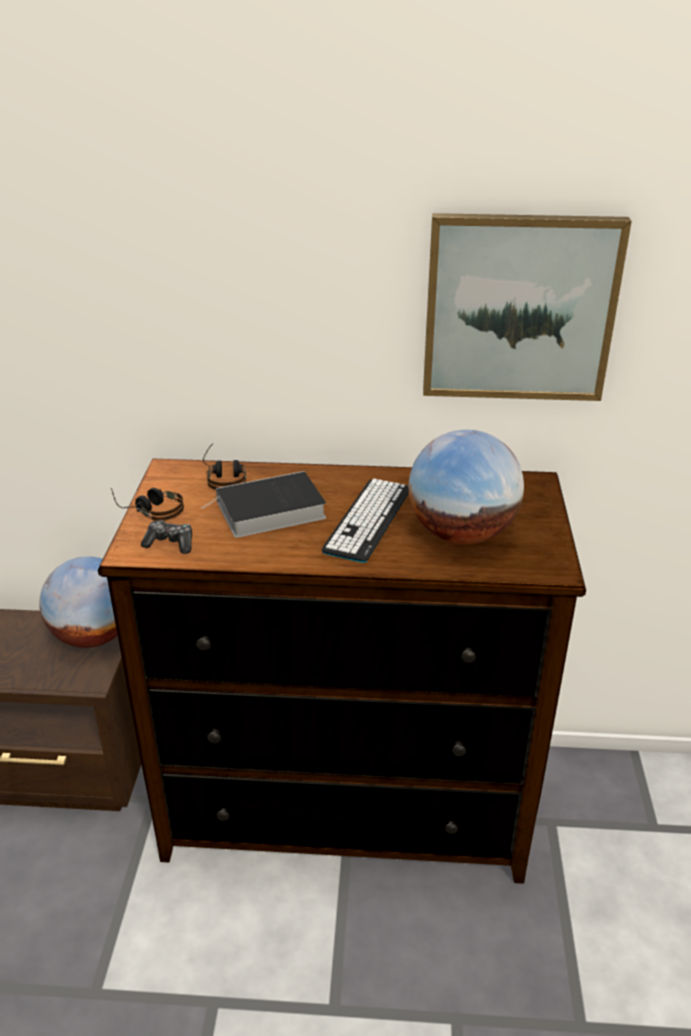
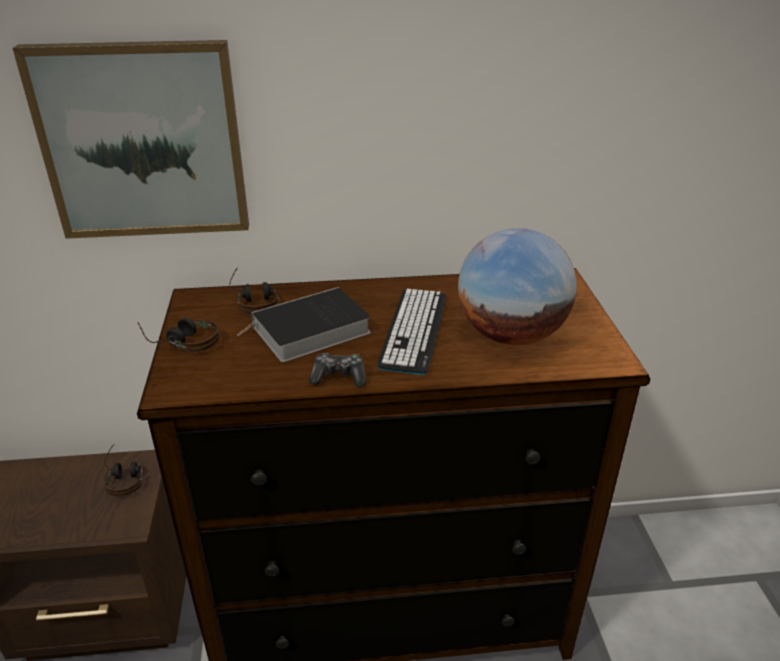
camera: 10 degrees left, 0 degrees up
globe [39,556,118,648] -> headphones [104,445,142,497]
game controller [141,520,192,554] -> game controller moved to [309,353,366,387]
picture [423,213,632,401] -> picture moved to [13,40,249,239]

